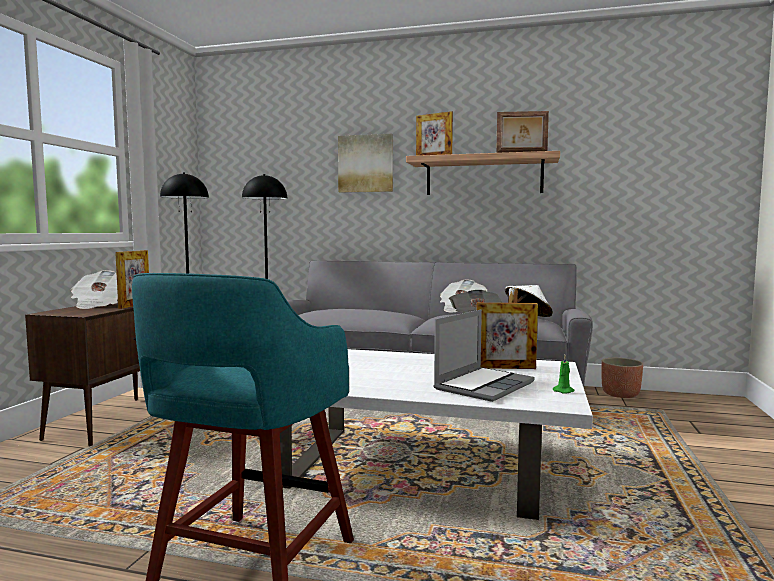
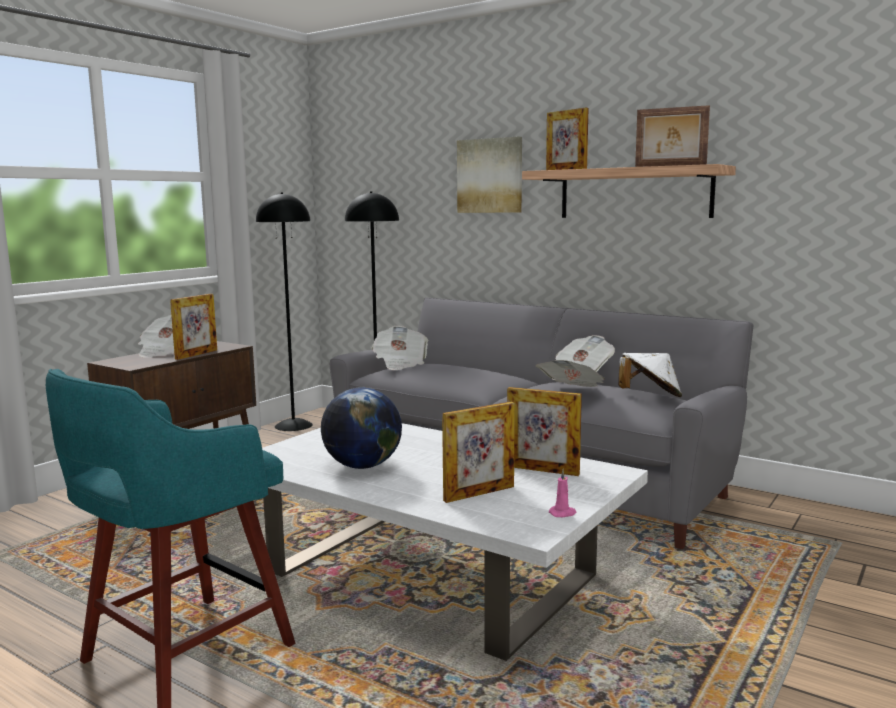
camera: 20 degrees right, 5 degrees up
laptop [433,309,534,402] -> picture frame [442,402,515,503]
green candle [553,355,575,394] -> pink candle [549,470,577,517]
planter [602,358,643,398] -> none
none -> globe [321,387,402,469]
none -> newspaper [372,326,428,370]

